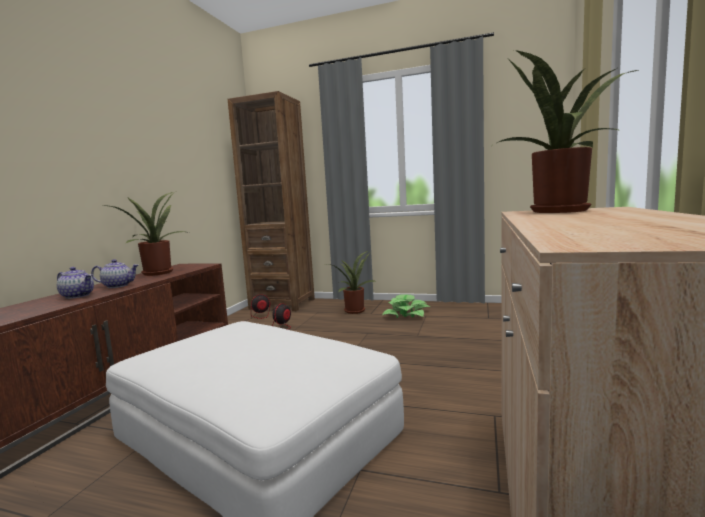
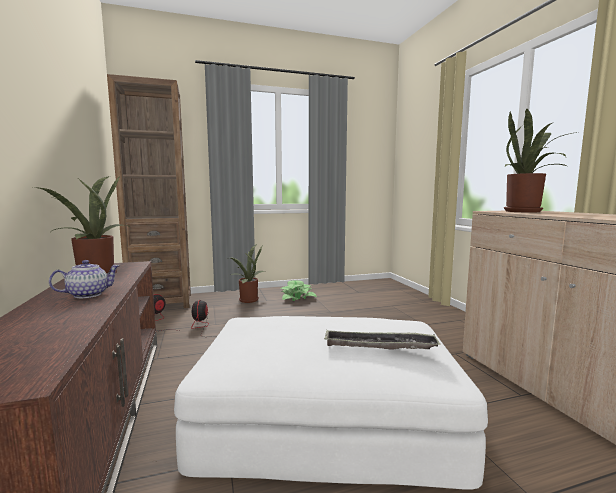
camera: 35 degrees left, 0 degrees up
teapot [57,267,94,299] -> none
none -> tray [324,330,441,349]

